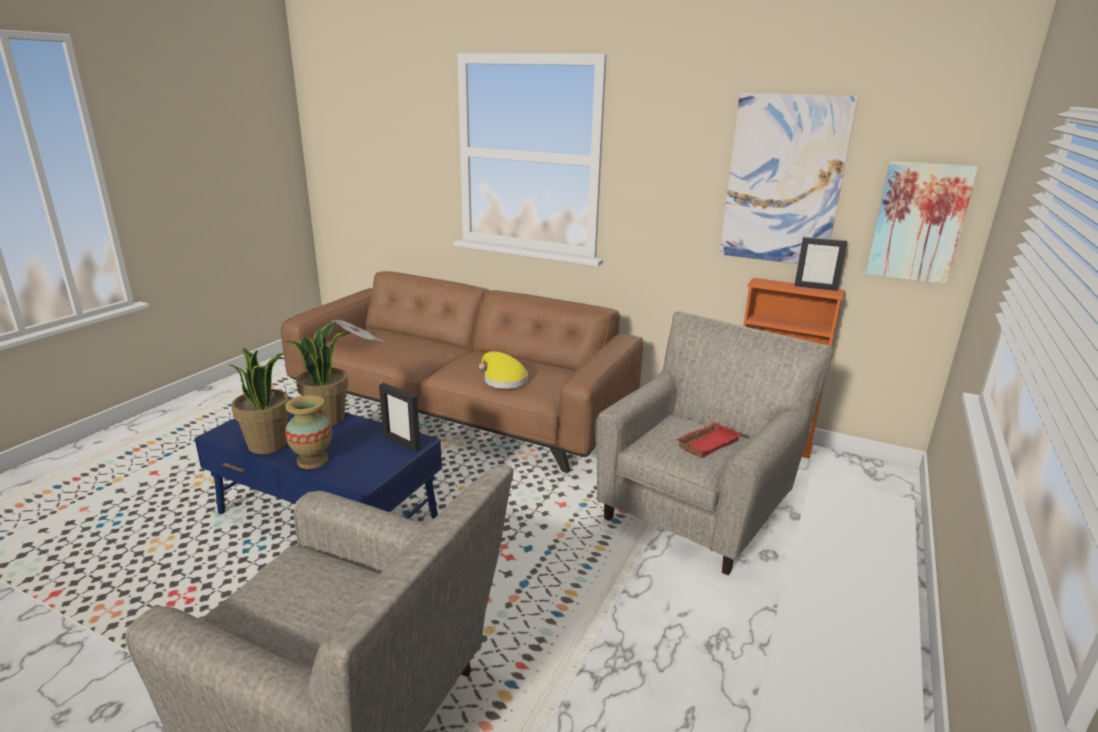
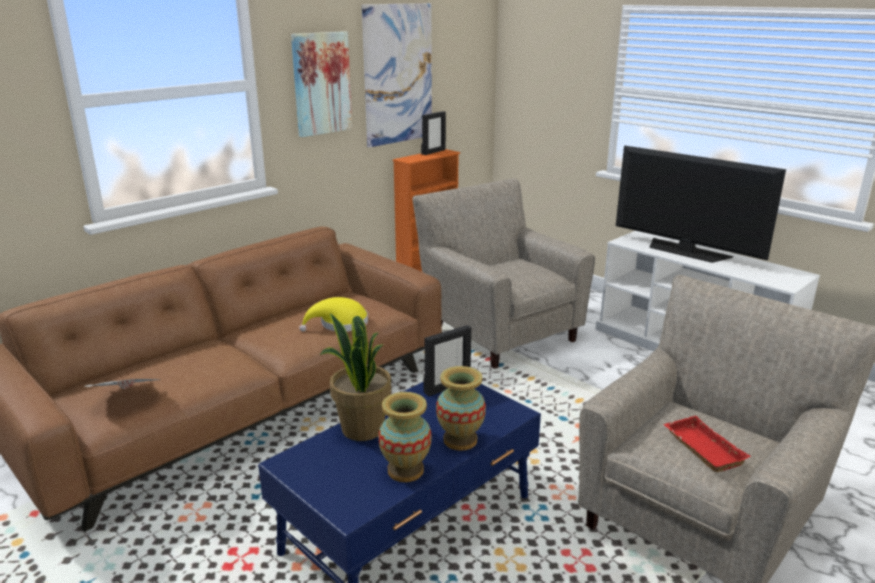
camera: 70 degrees left, 0 degrees up
potted plant [230,347,289,454] -> vase [378,392,432,482]
red tray [675,423,741,458] -> red tray moved to [663,416,751,472]
picture [866,161,978,284] -> picture moved to [291,31,352,137]
none -> television [616,146,786,263]

